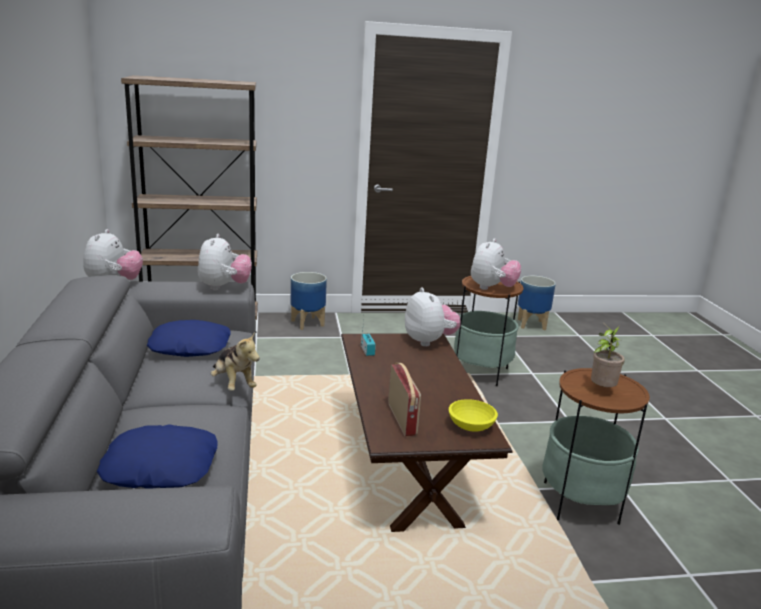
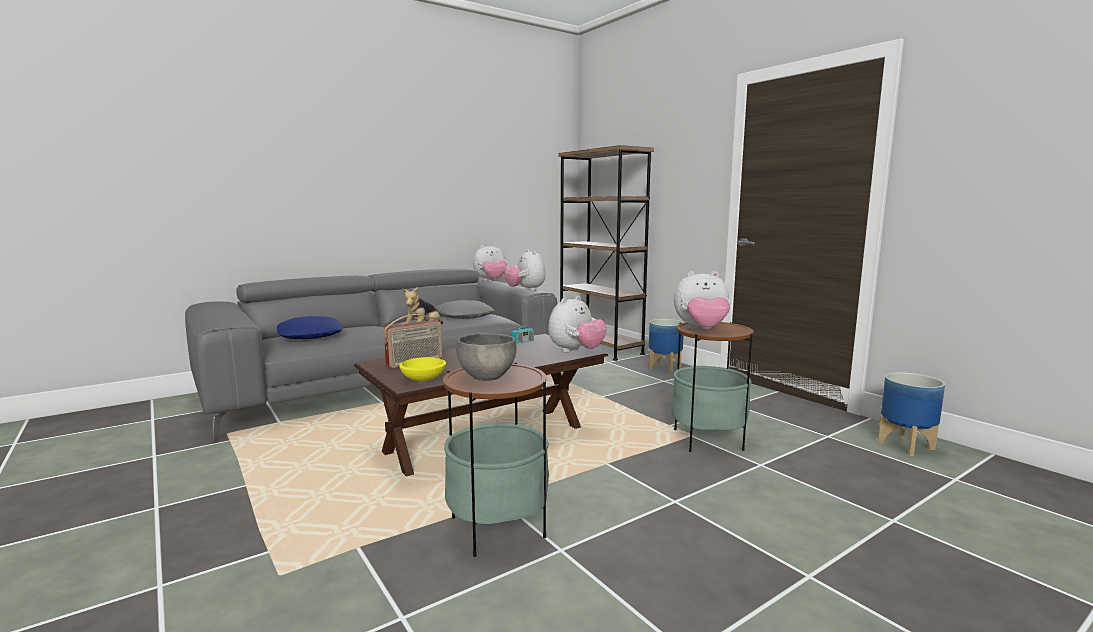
camera: 65 degrees right, 10 degrees down
blue pillow [147,320,231,357] -> grey pillow [436,300,494,319]
plush toy [198,234,252,290] -> plush toy turned 90 degrees clockwise [504,249,546,291]
potted plant [591,325,625,387] -> grey bowl [456,333,517,380]

